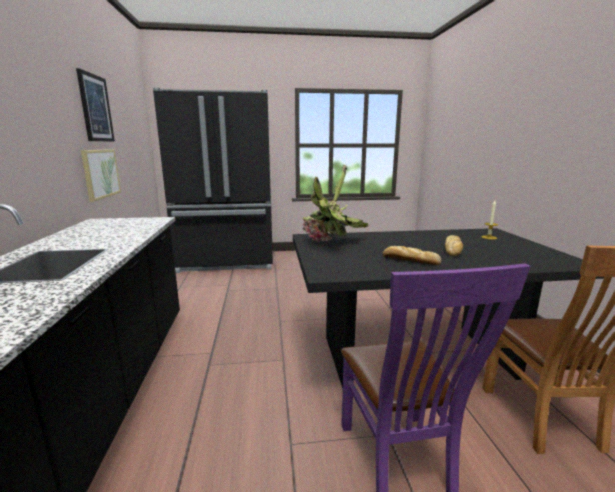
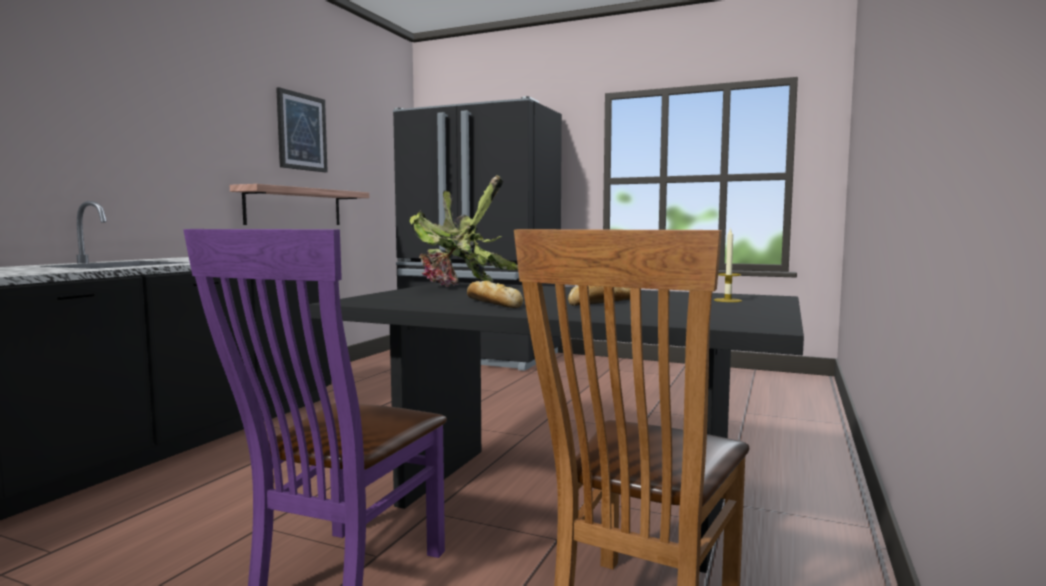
camera: 30 degrees right, 10 degrees down
picture [81,149,121,202] -> shelf [230,184,369,225]

